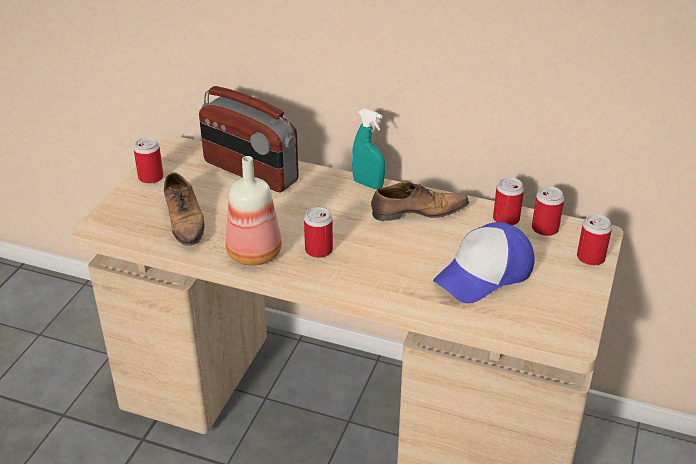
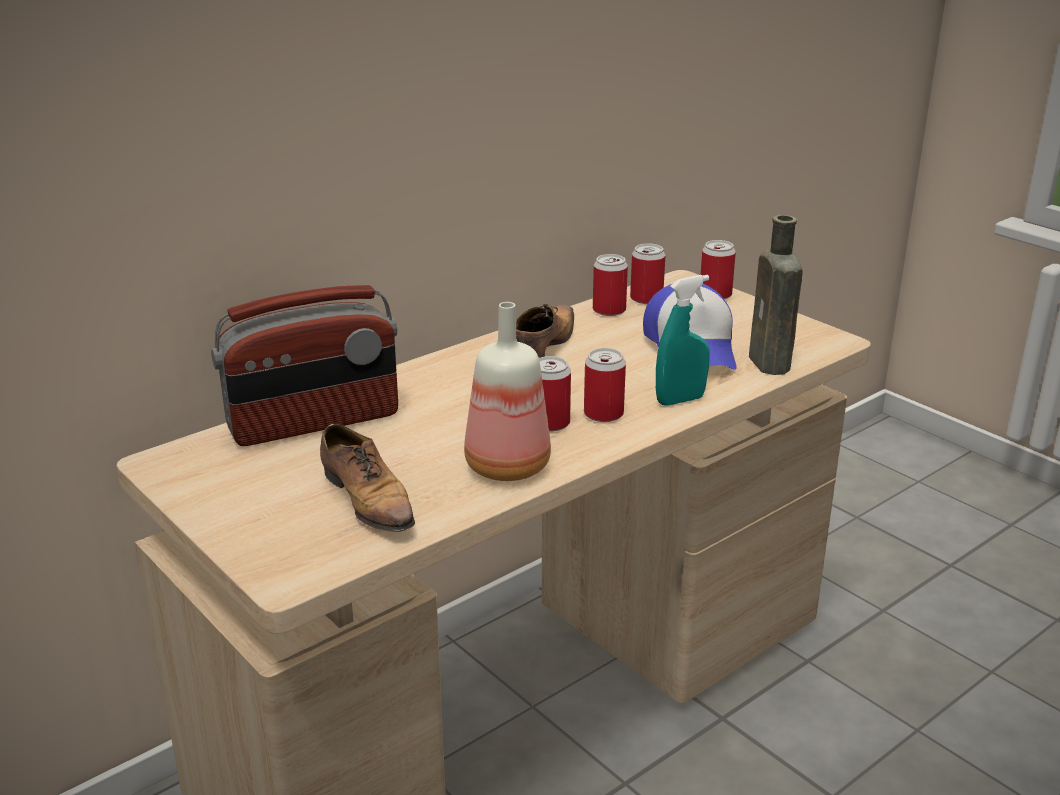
camera: 60 degrees left, 10 degrees down
can [133,137,164,184] -> can moved to [584,348,626,422]
shoe [164,172,205,246] -> shoe turned 45 degrees clockwise [320,424,415,536]
turquoise spray bottle [352,108,385,189] -> turquoise spray bottle moved to [656,275,710,405]
none -> brown bottle [749,215,803,375]

